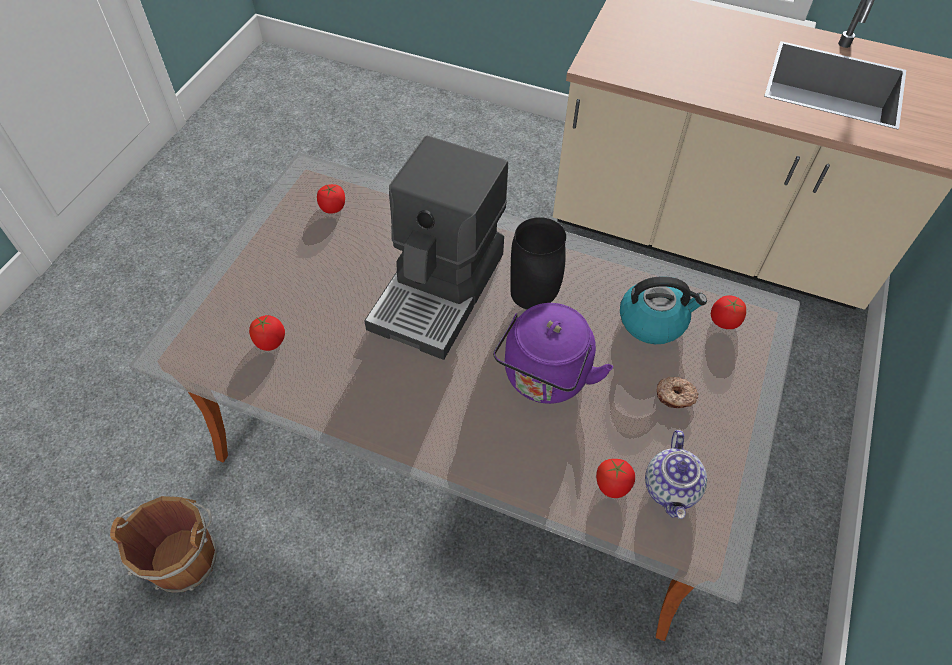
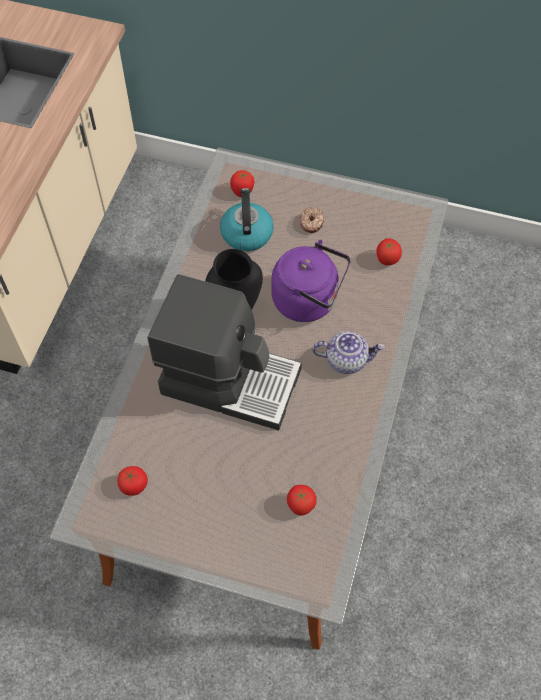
camera: 95 degrees left, 5 degrees up
brown bucket [110,496,217,592] -> none
teapot [645,430,707,519] -> teapot moved to [312,331,385,374]

